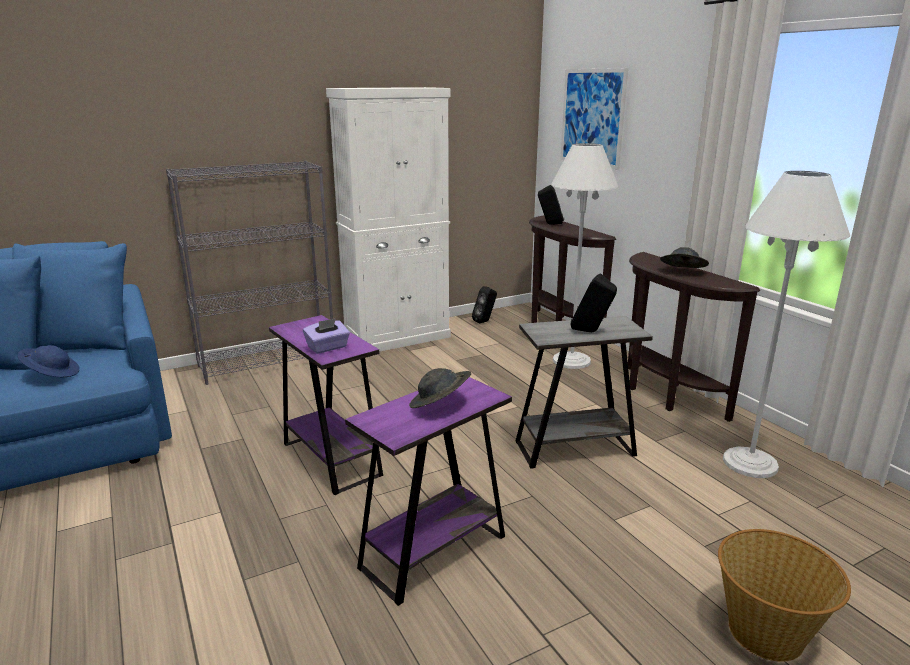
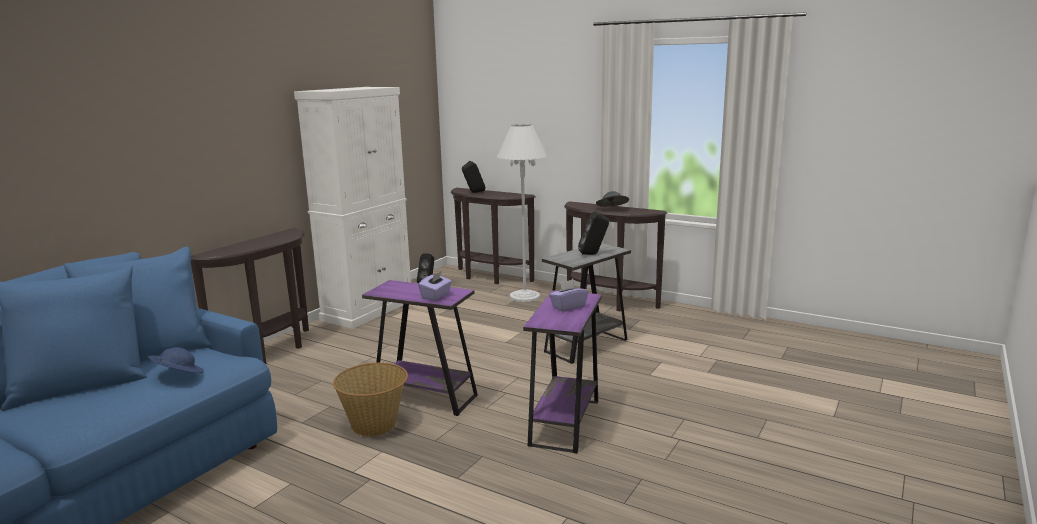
camera: 30 degrees left, 5 degrees down
grey bookcase [166,161,333,385] -> brown console table [191,228,309,364]
grey hat [409,368,471,408] -> purple tissue box [549,280,588,312]
picture [560,68,628,170] -> none
basket [718,529,851,662] -> basket moved to [333,363,408,436]
white floor lamp [723,171,850,478] -> none

